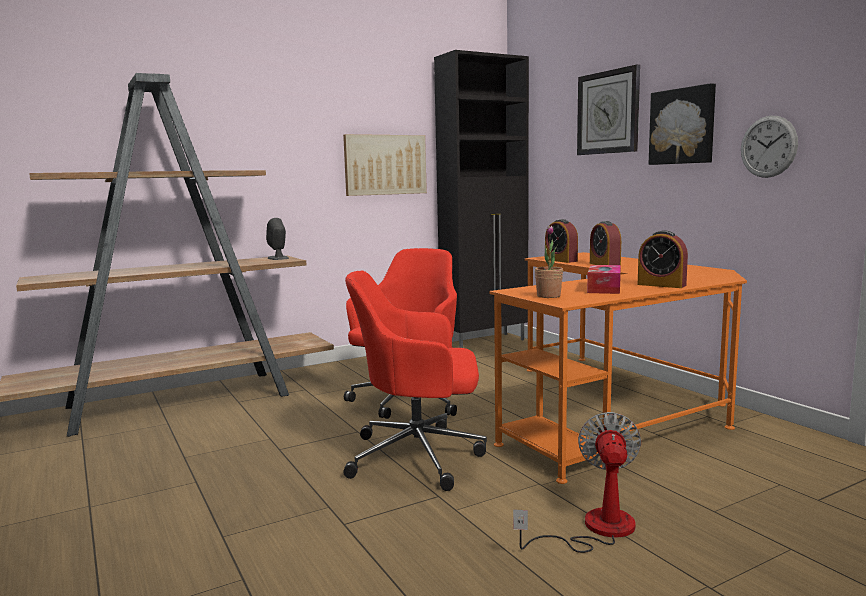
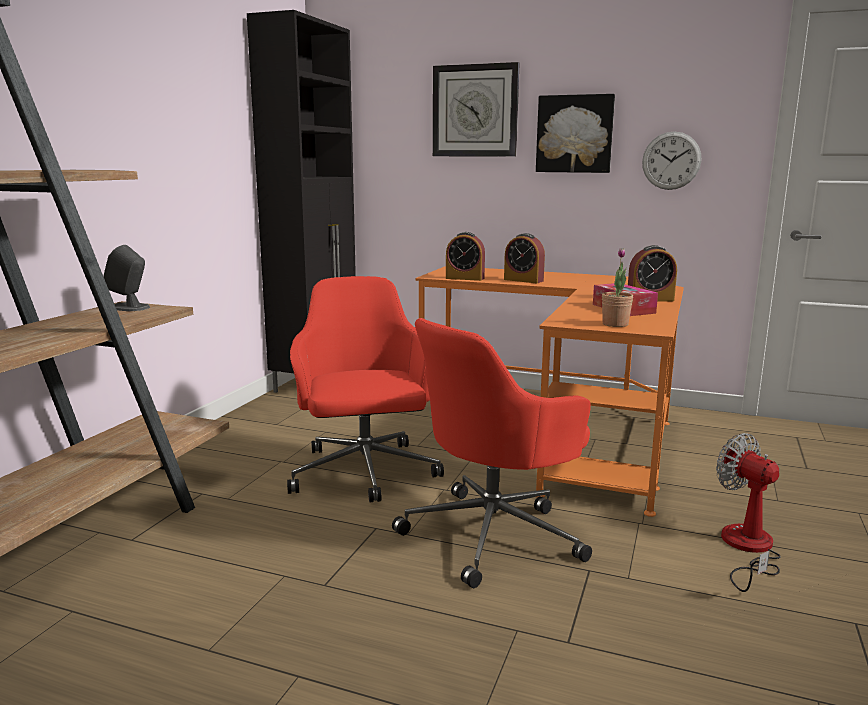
camera: 40 degrees left, 5 degrees up
picture [343,134,427,196] -> none

